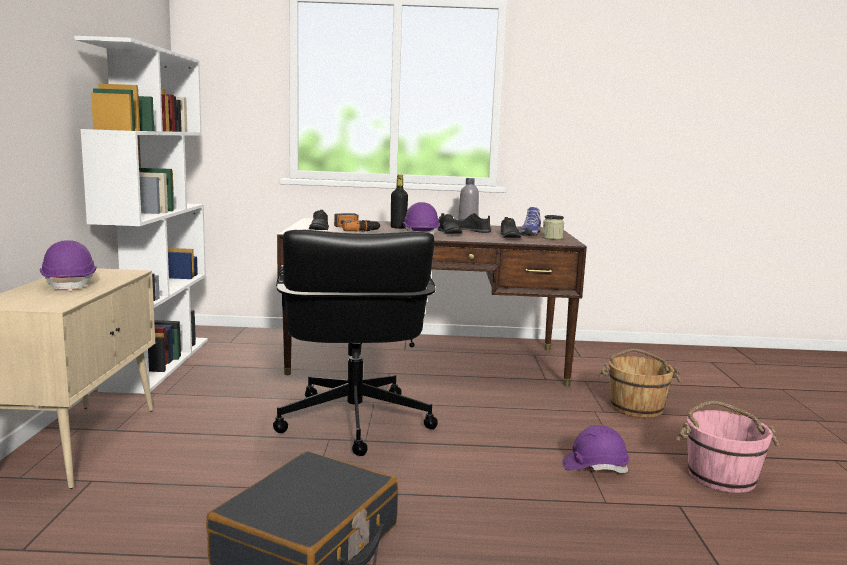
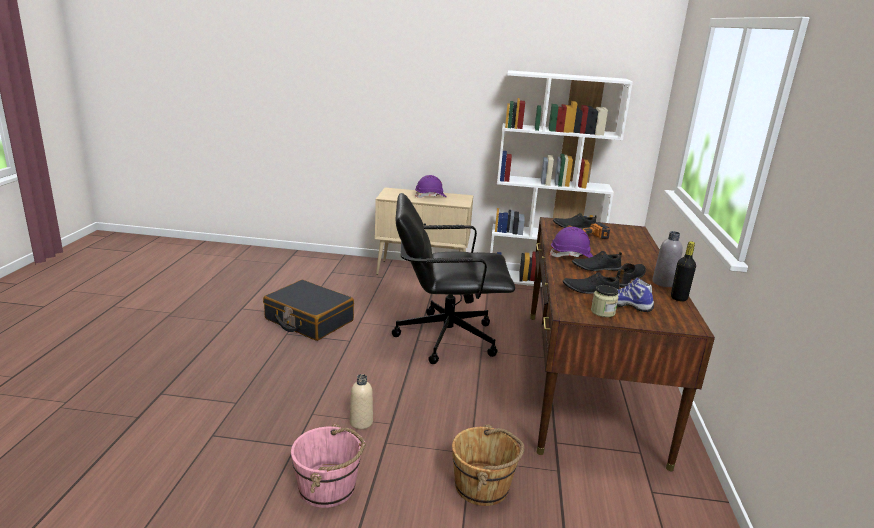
camera: 95 degrees right, 10 degrees up
black bottle [391,174,408,229] -> black bottle moved to [671,241,696,302]
purple hard hat [562,425,629,473] -> beige bottle [350,374,373,429]

